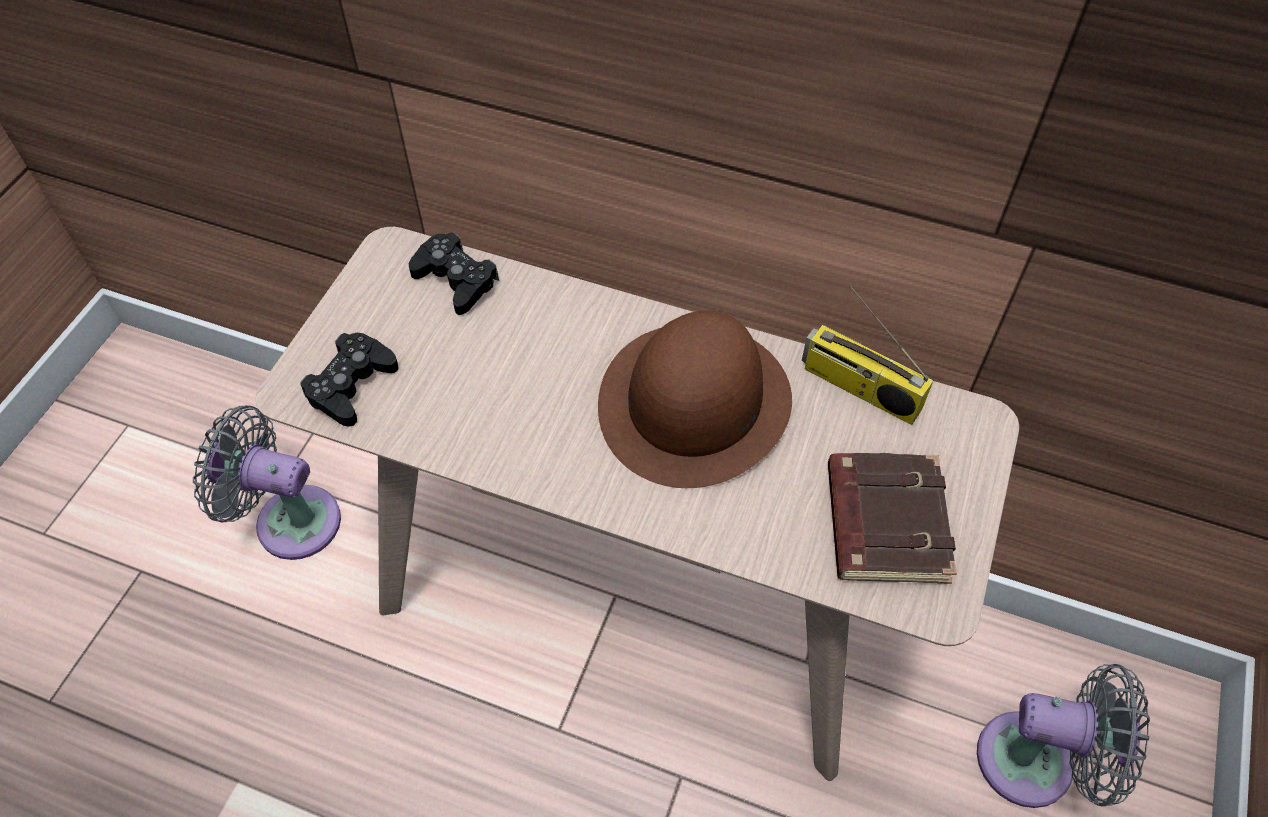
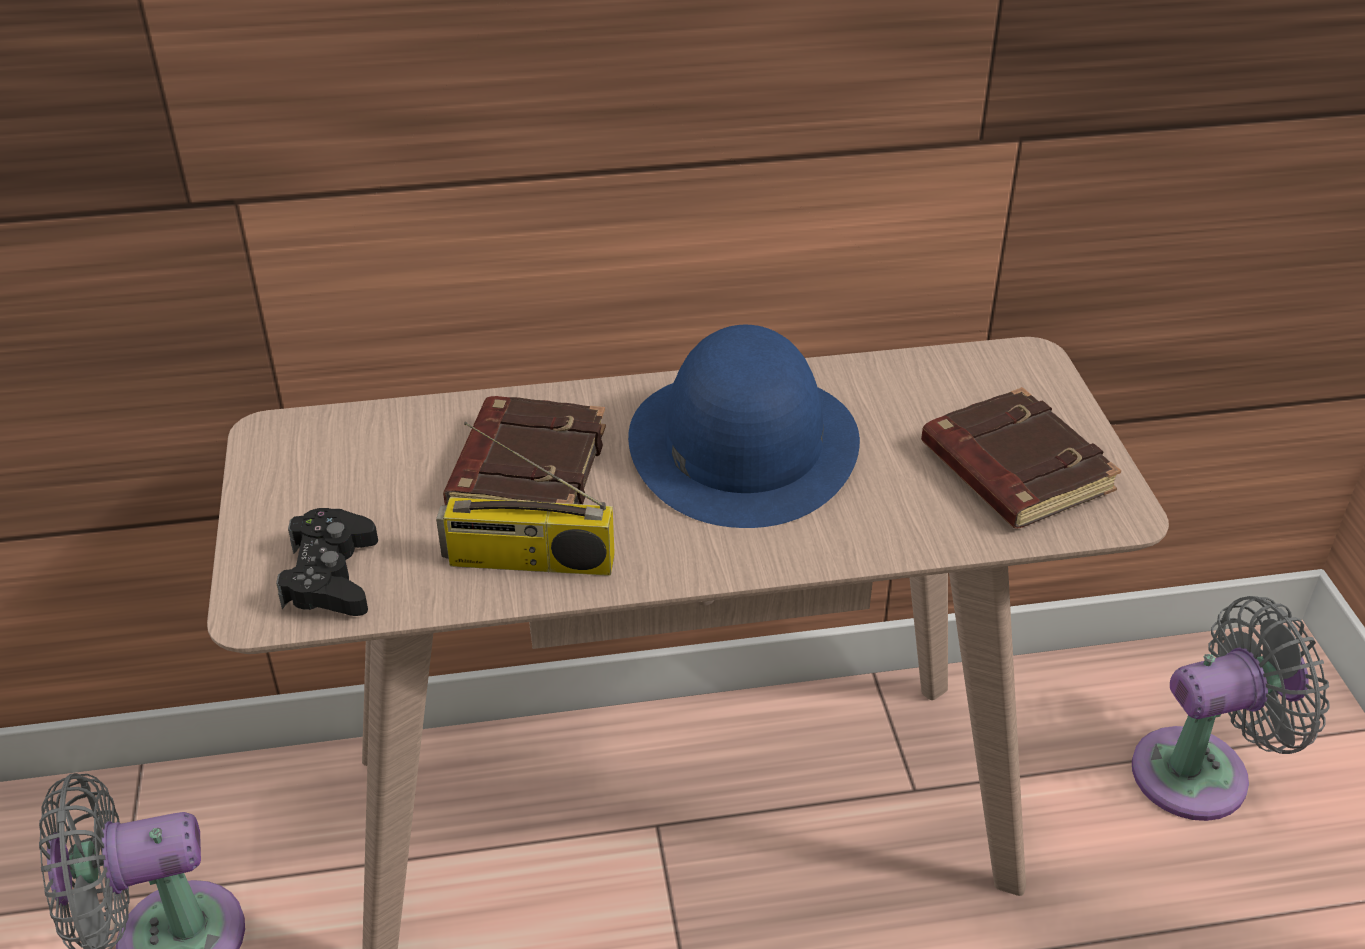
camera: 30 degrees left, 15 degrees down
black game controller [409,232,499,315] -> none
brown hat [598,310,792,488] -> blue hat [628,325,860,528]
radio [802,285,933,425] -> radio moved to [436,422,615,576]
none -> brown book [443,396,606,505]

